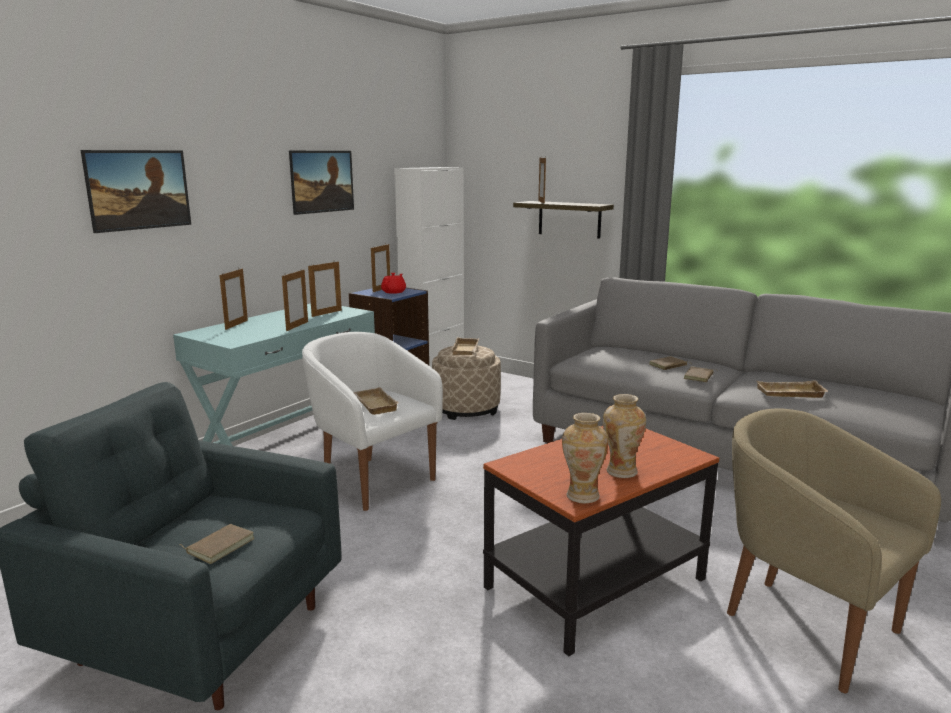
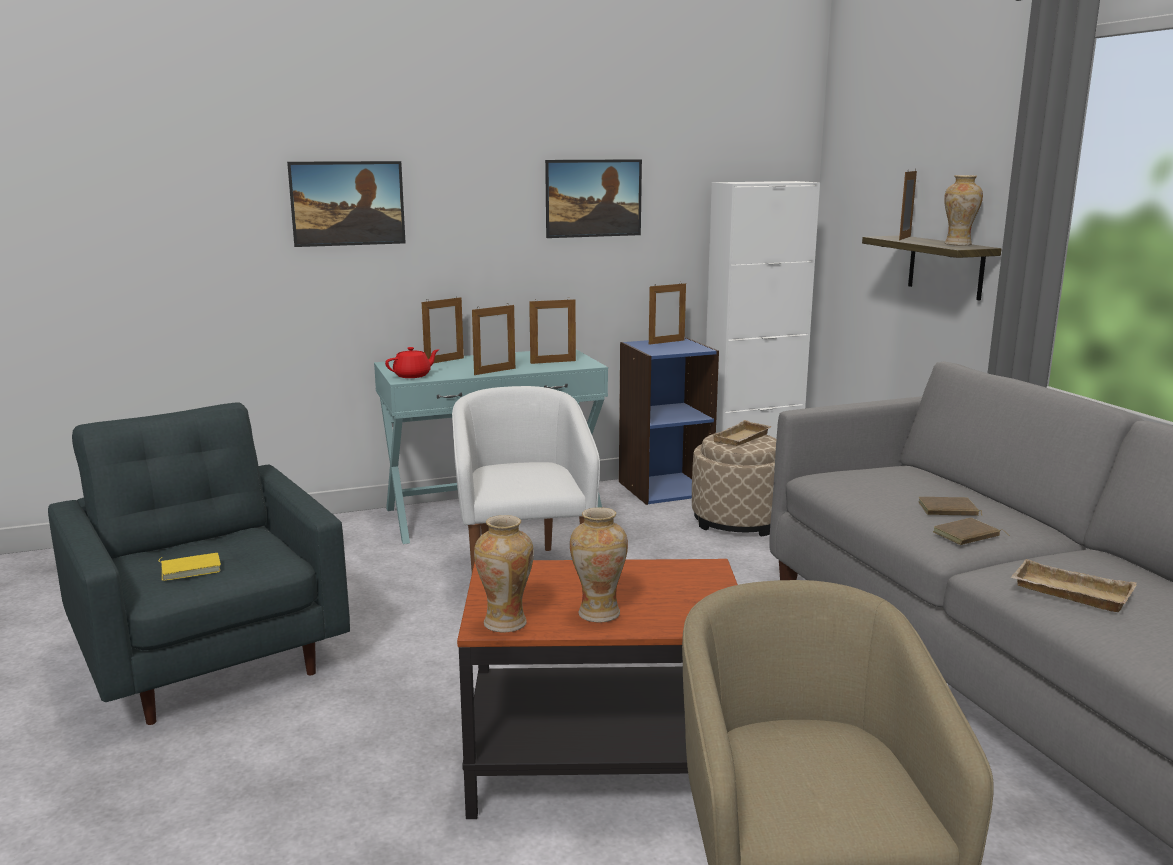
camera: 35 degrees right, 0 degrees up
brown book [179,524,254,564] -> yellow book [159,553,221,581]
beige tray [353,387,399,415] -> none
red teapot [381,273,406,294] -> red teapot moved to [385,347,439,378]
none -> vase [944,175,983,246]

